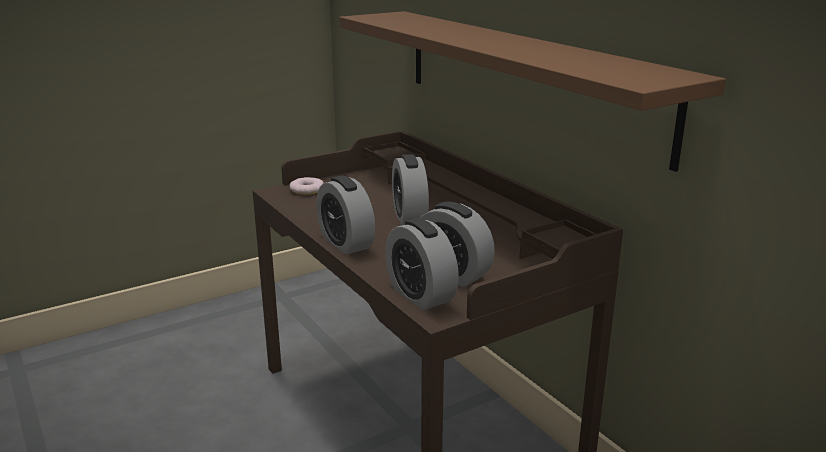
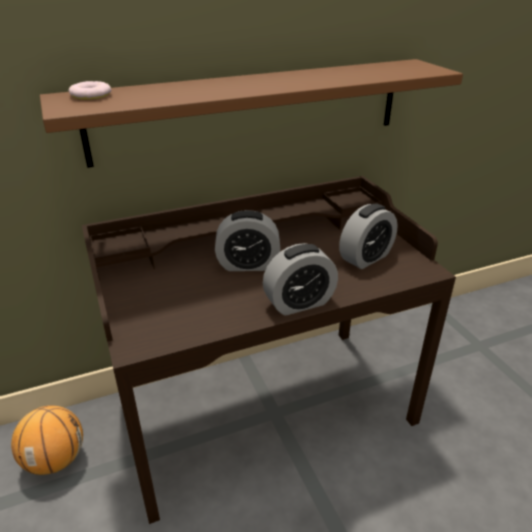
camera: 80 degrees left, 10 degrees up
donut [289,177,324,195] -> donut moved to [68,81,111,100]
alarm clock [385,218,459,310] -> none
none -> basketball [11,405,83,475]

